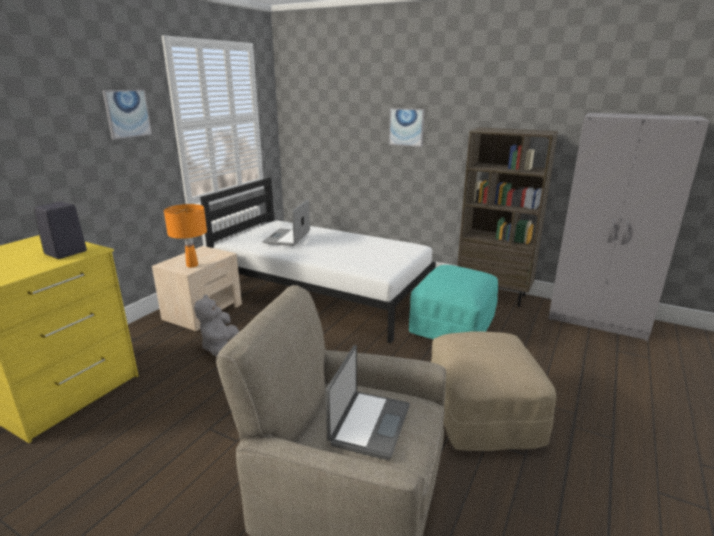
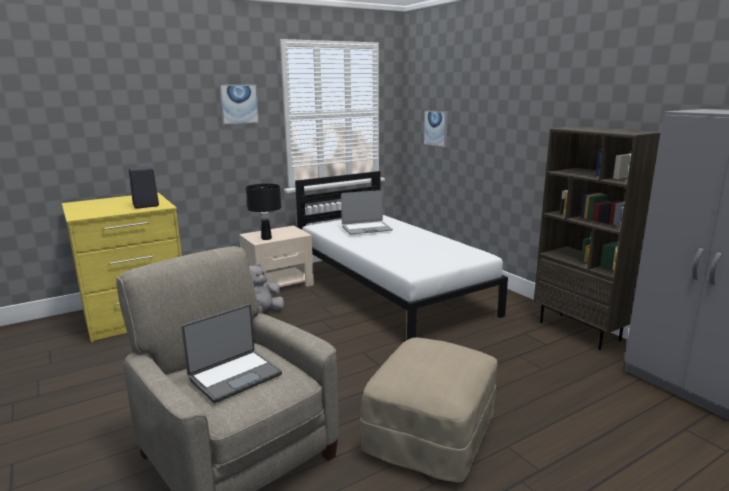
camera: 30 degrees right, 5 degrees down
orange table lamp [164,204,207,268] -> black table lamp [246,184,281,240]
laptop [263,200,310,246] -> laptop turned 150 degrees counterclockwise [341,190,393,234]
picture [389,108,424,147] -> picture moved to [424,111,448,147]
turquoise ottoman [409,265,498,339] -> none

